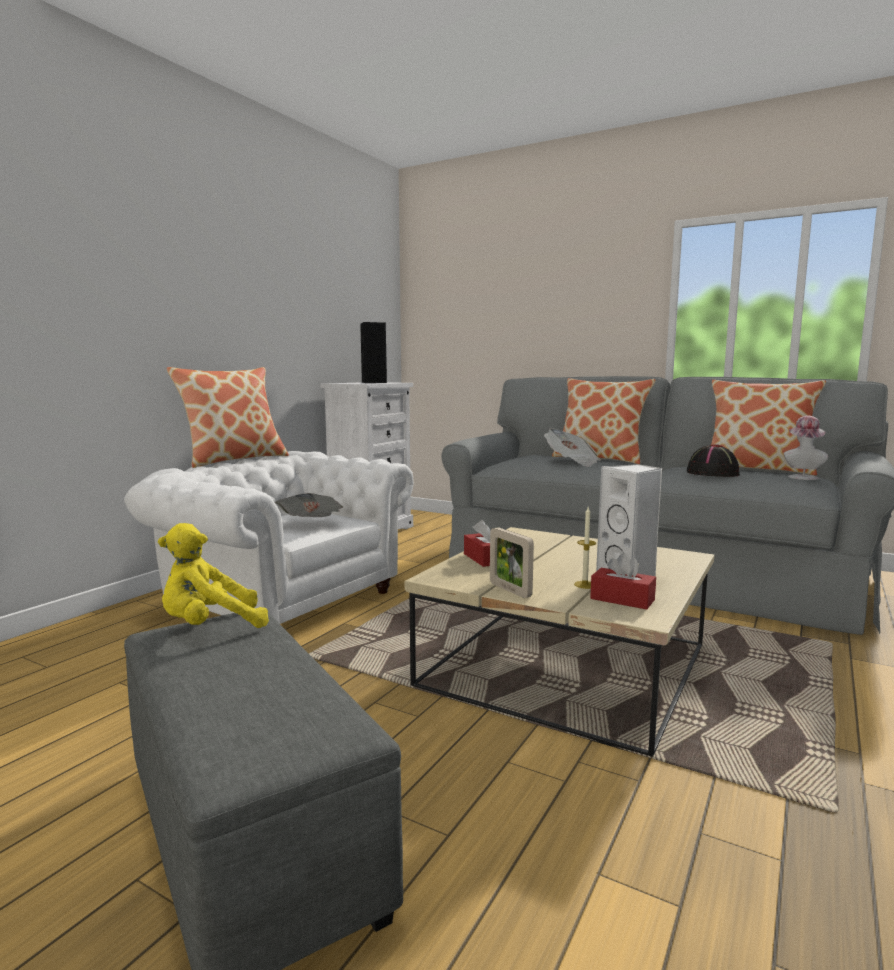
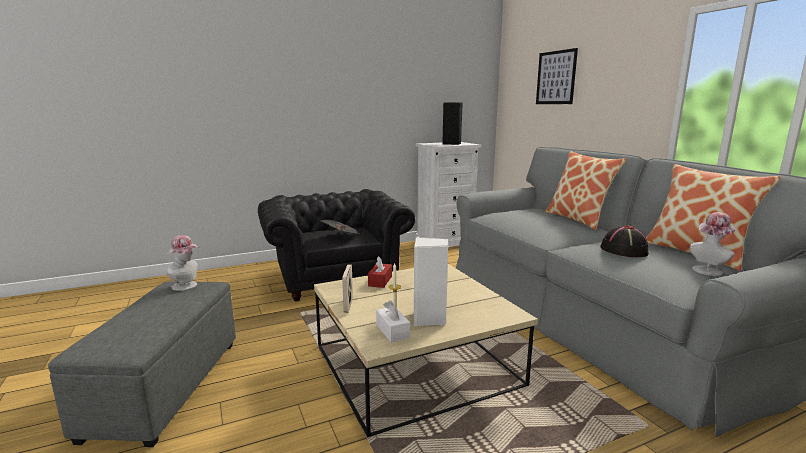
camera: 35 degrees right, 5 degrees up
white armchair [124,451,414,624] -> black armchair [258,189,415,301]
yellow plush toy [158,523,269,628] -> hat [167,235,198,291]
pillow [167,367,289,468] -> none
newspaper [544,428,601,467] -> none
red tissue box [590,553,656,610] -> white tissue box [376,300,410,342]
none -> picture [536,48,578,104]

